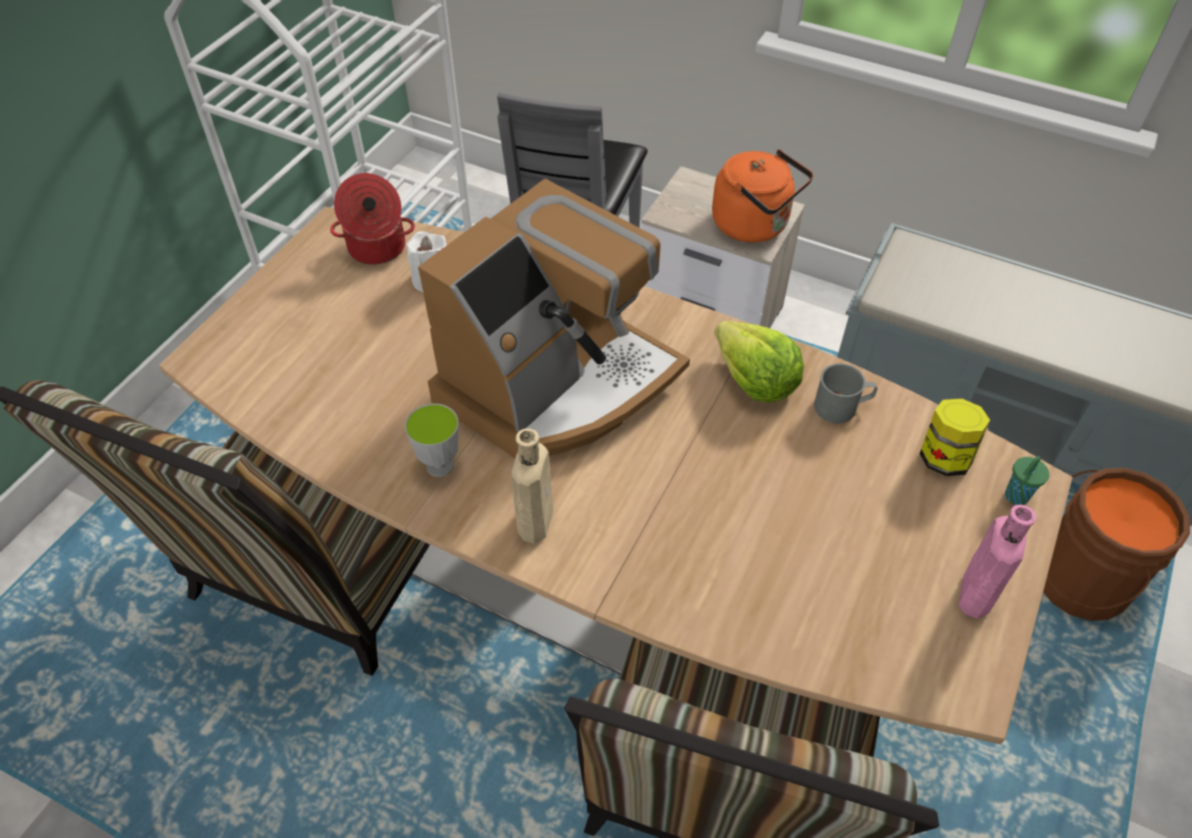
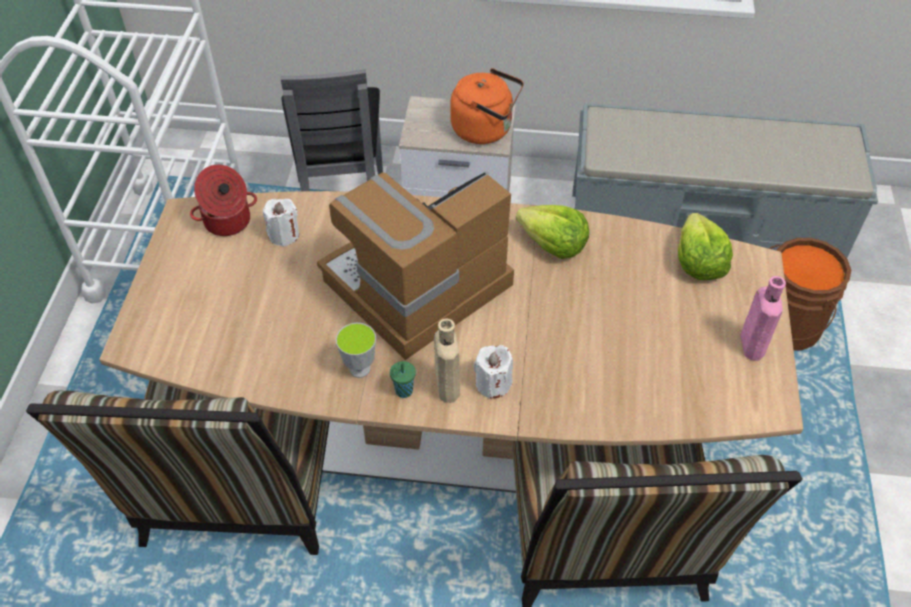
camera: 20 degrees left, 0 degrees up
coffee machine [418,179,690,458] -> coffee machine turned 150 degrees counterclockwise [317,171,514,360]
grey mug [814,363,878,423] -> none
jar [920,398,990,476] -> lettuce [678,213,733,280]
green cup [1005,456,1049,505] -> green cup moved to [390,361,416,398]
none -> white candle [473,345,513,399]

